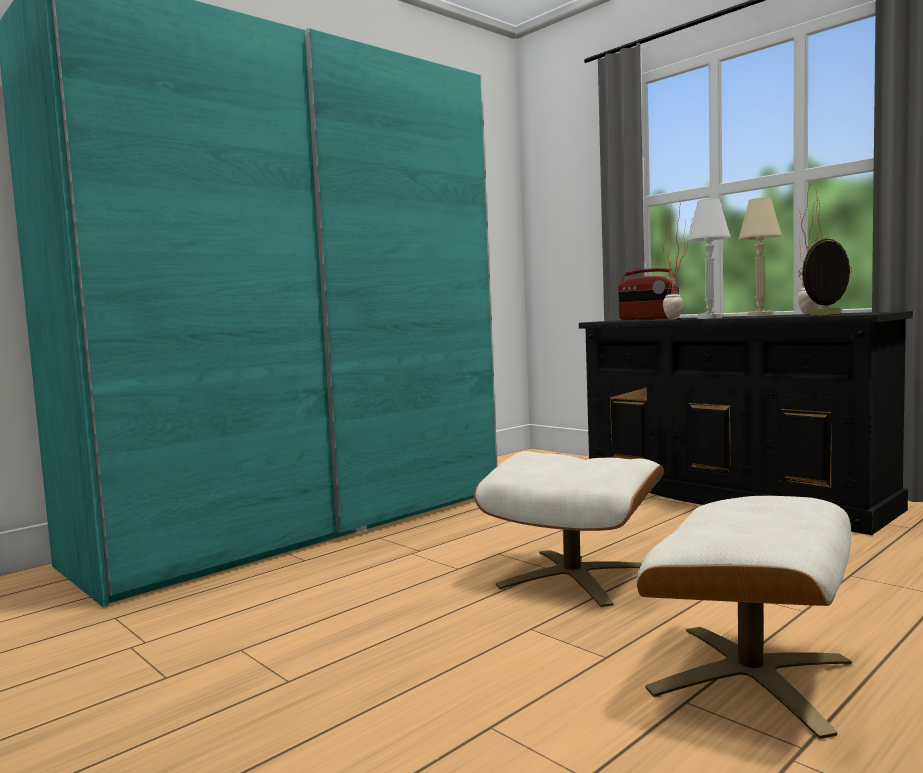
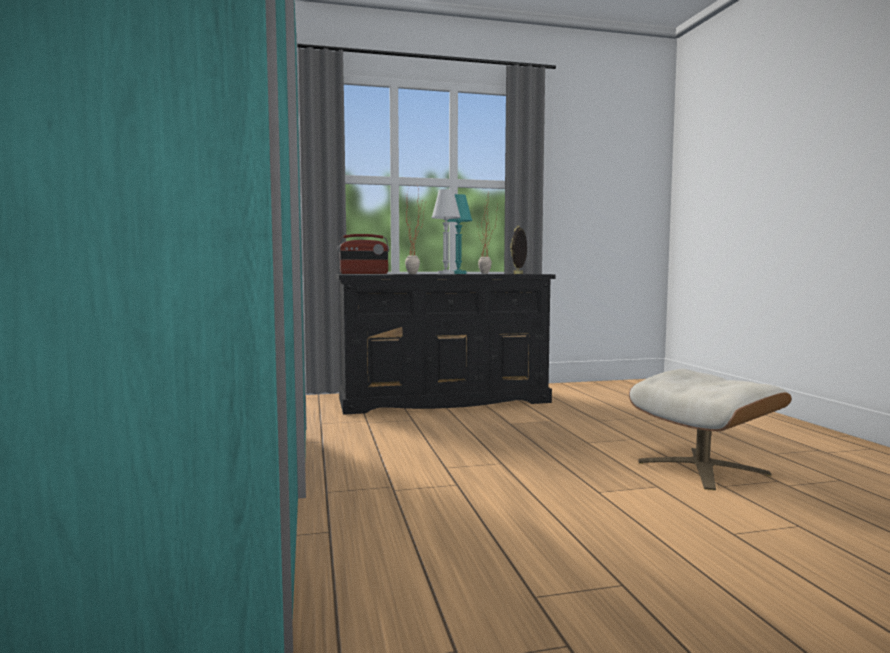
camera: 60 degrees left, 0 degrees up
beige ottoman [474,451,664,608] -> none
beige table lamp [739,198,782,316] -> turquoise table lamp [447,194,472,274]

